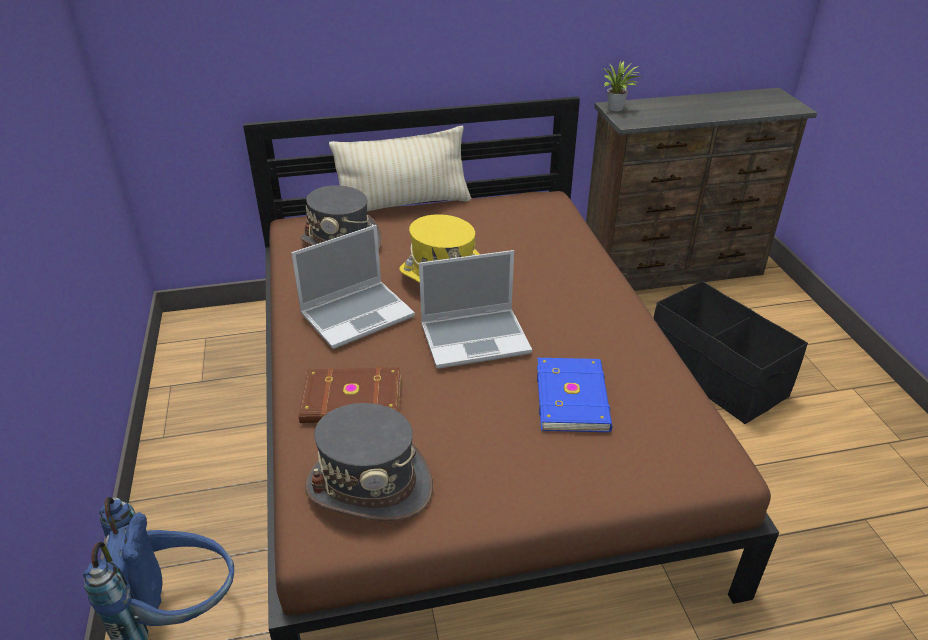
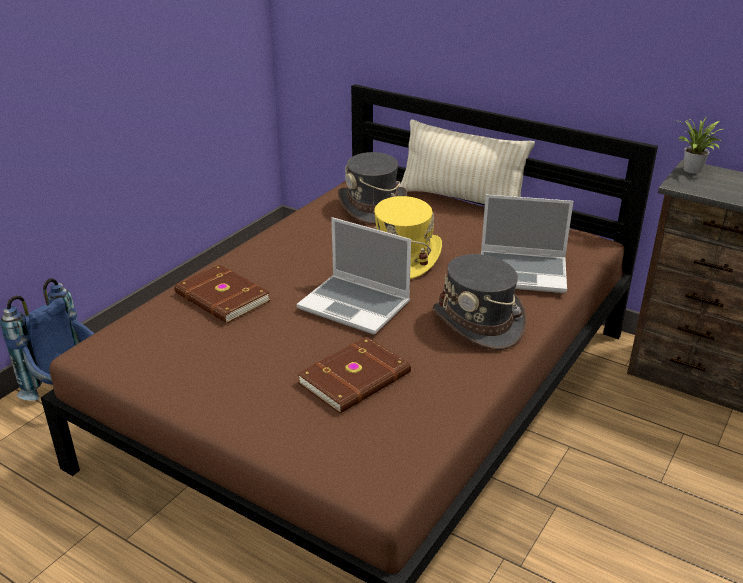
camera: 45 degrees right, 5 degrees down
laptop [291,225,415,349] -> laptop moved to [481,194,573,293]
grey hat [305,403,433,521] -> grey hat moved to [433,254,526,350]
blue book [537,358,612,432] -> brown book [297,336,411,414]
black storage box [653,281,808,424] -> none

